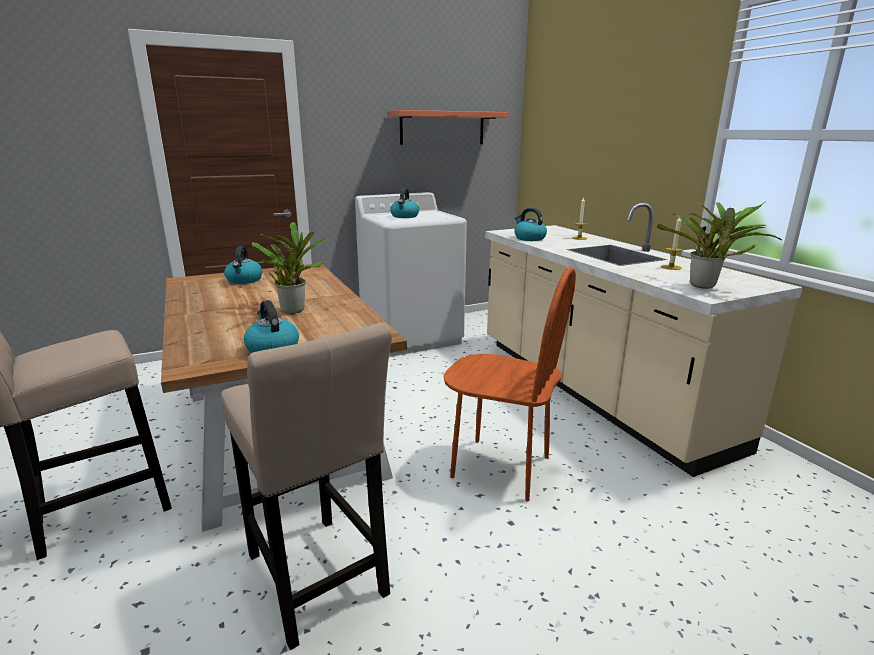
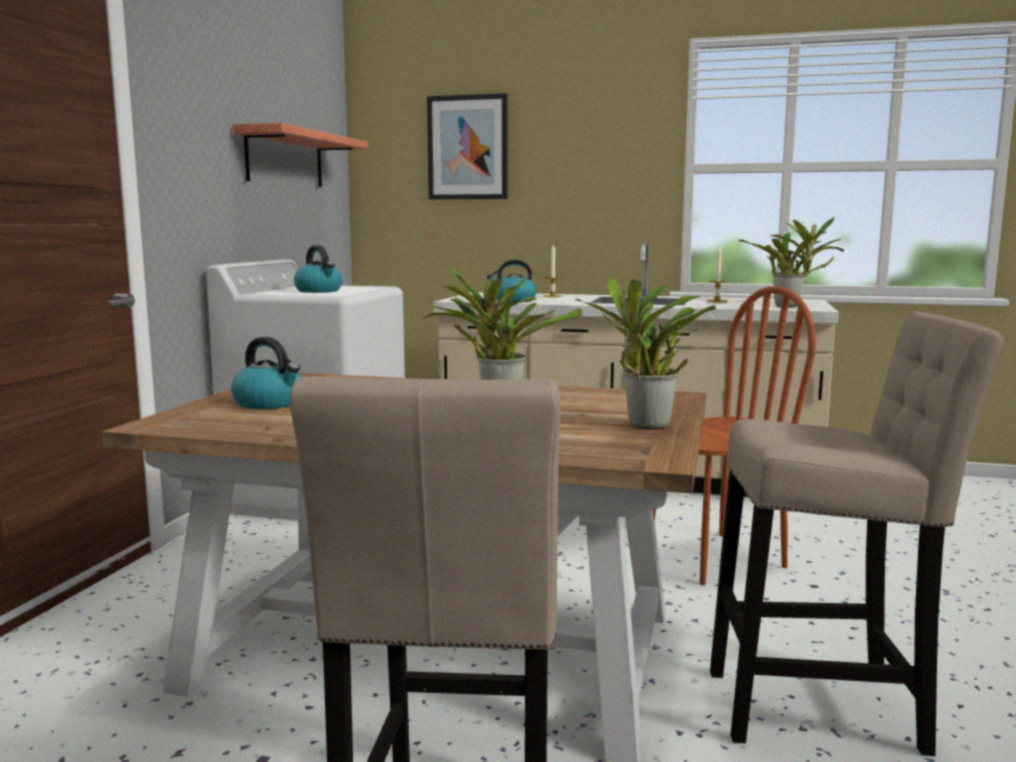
camera: 50 degrees left, 10 degrees down
kettle [244,300,299,353] -> potted plant [575,277,716,430]
none -> picture [427,93,508,200]

